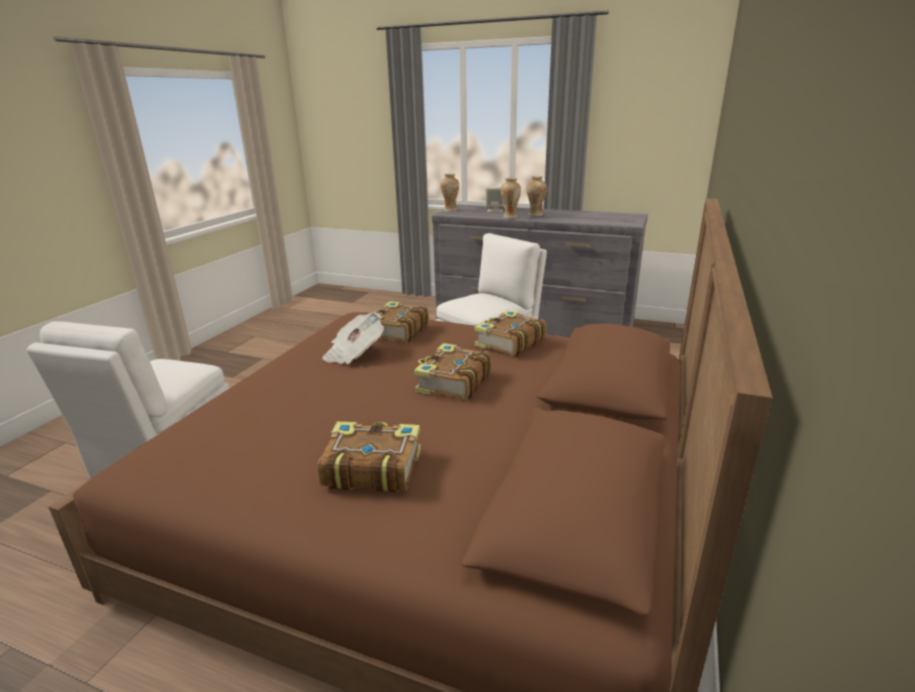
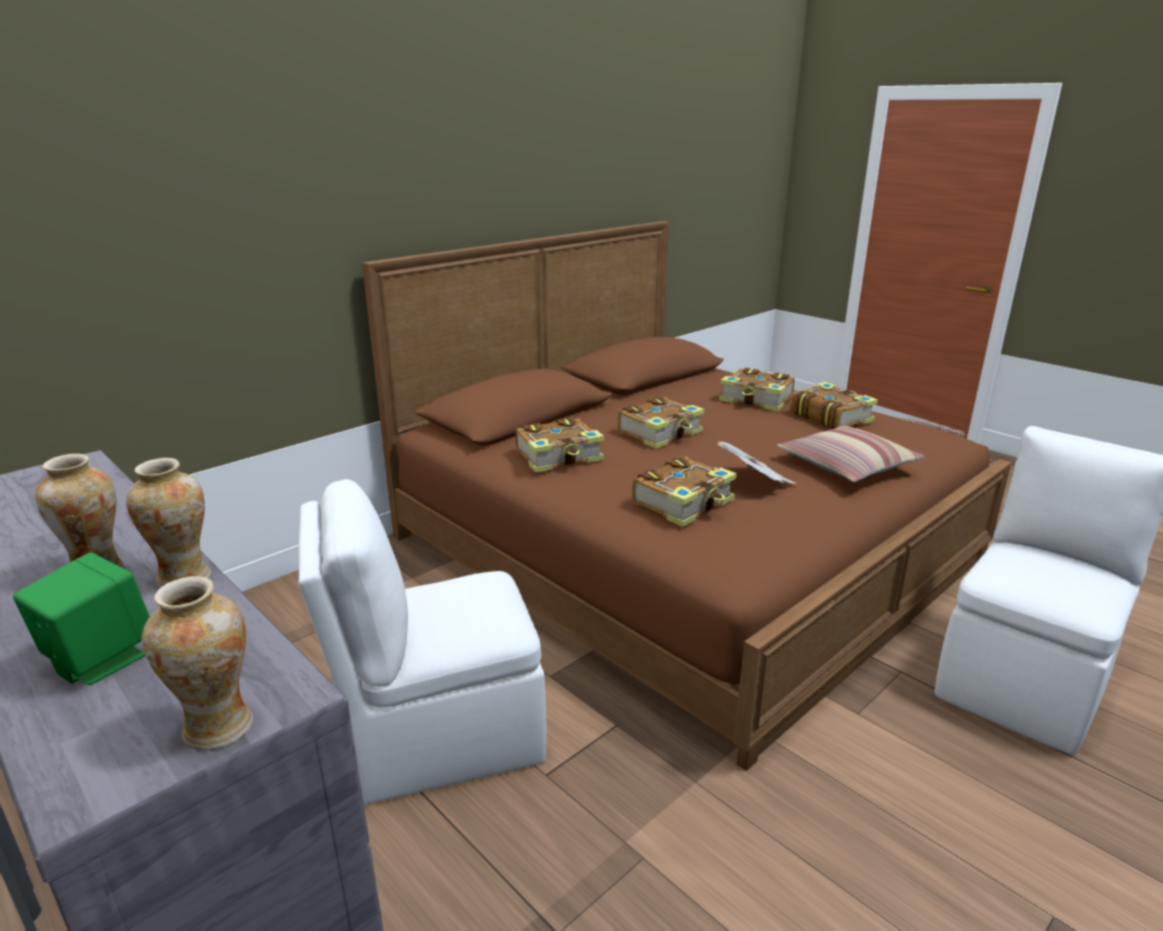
camera: 155 degrees left, 0 degrees up
beige speaker [485,187,504,212] -> green speaker [13,553,150,685]
none -> pillow [777,425,925,482]
none -> book [790,382,878,429]

